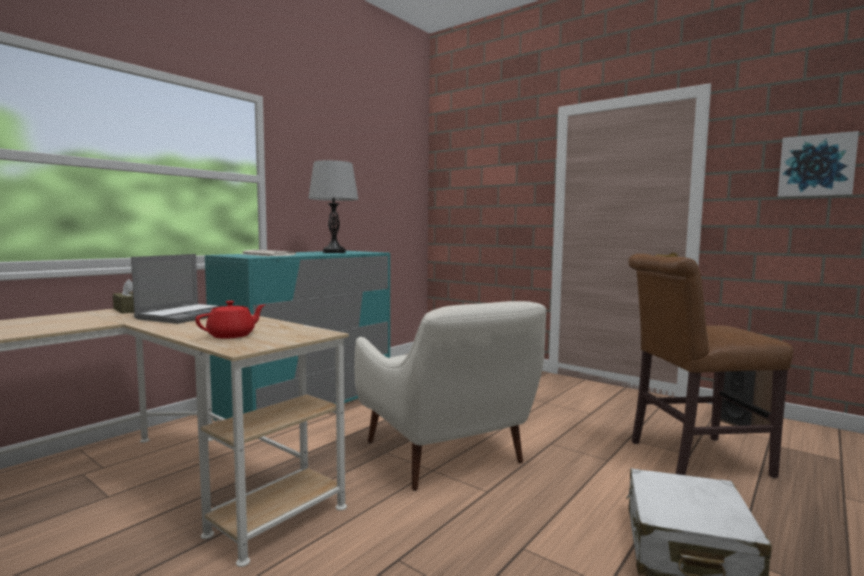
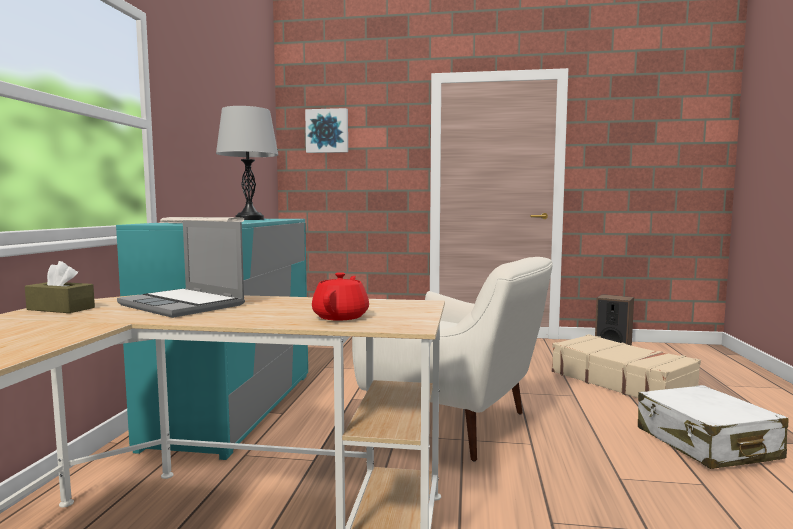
camera: 30 degrees left, 0 degrees up
laptop [131,254,222,324] -> laptop turned 135 degrees clockwise [117,220,245,318]
brown chair [628,254,793,478] -> beige suitcase [552,334,701,398]
picture [778,131,859,197] -> picture moved to [305,108,348,153]

